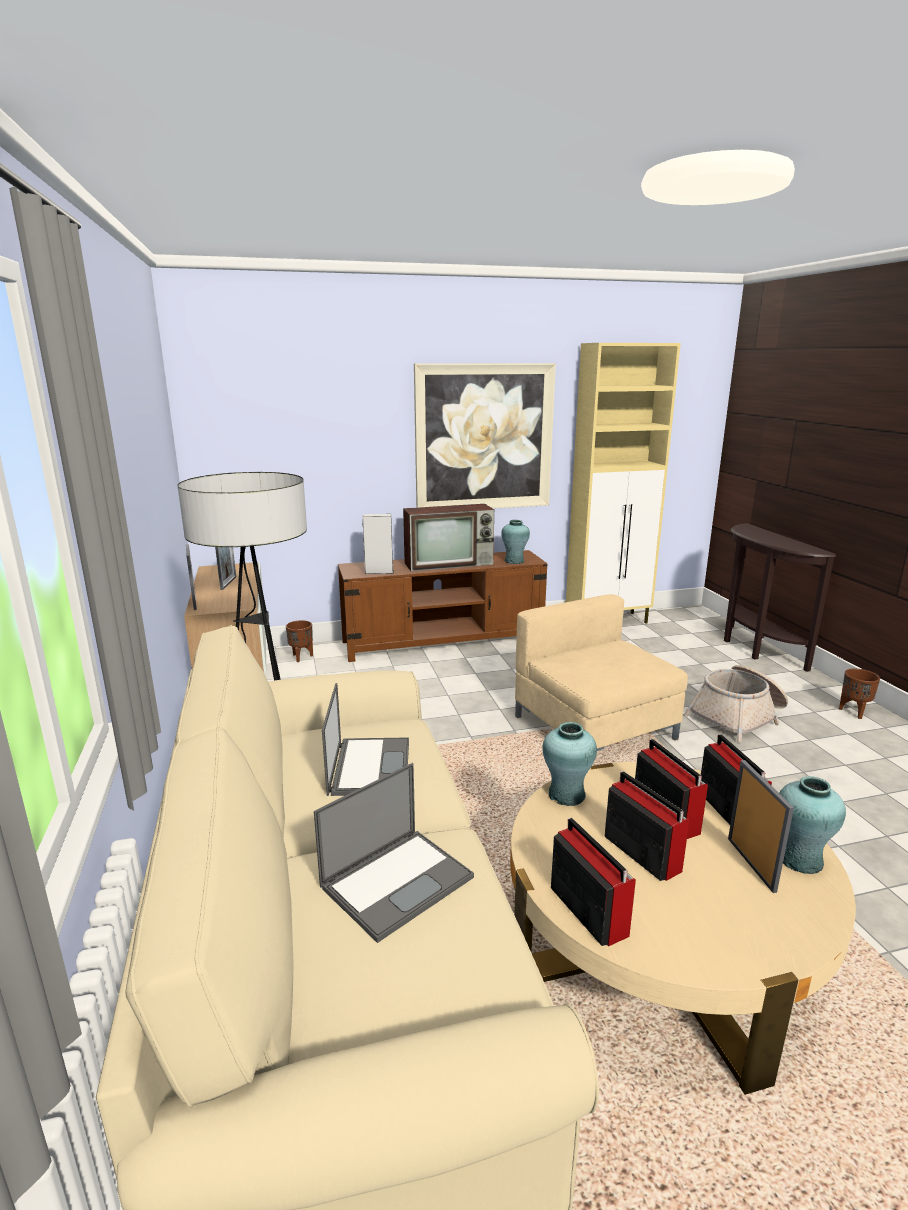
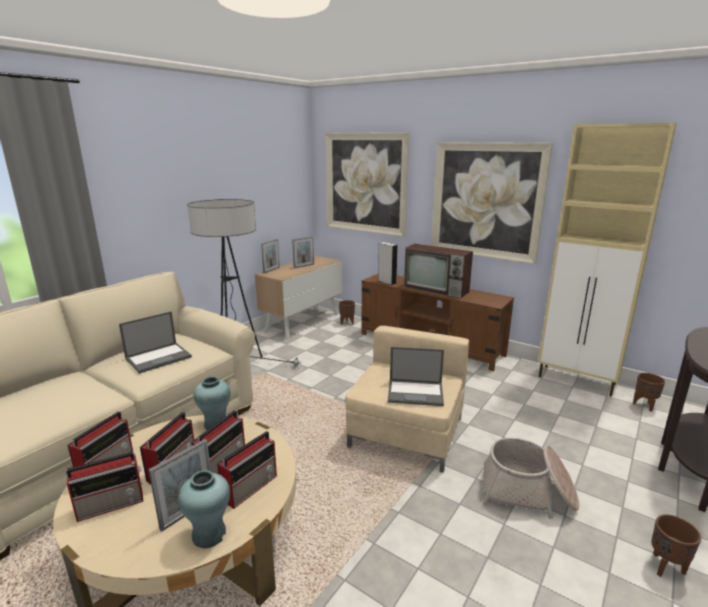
camera: 50 degrees right, 0 degrees up
laptop [314,763,474,943] -> laptop moved to [388,347,444,406]
turquoise vase [501,520,530,564] -> none
none -> radio [66,452,143,522]
none -> picture [325,132,410,237]
none -> brown planter [633,373,665,412]

